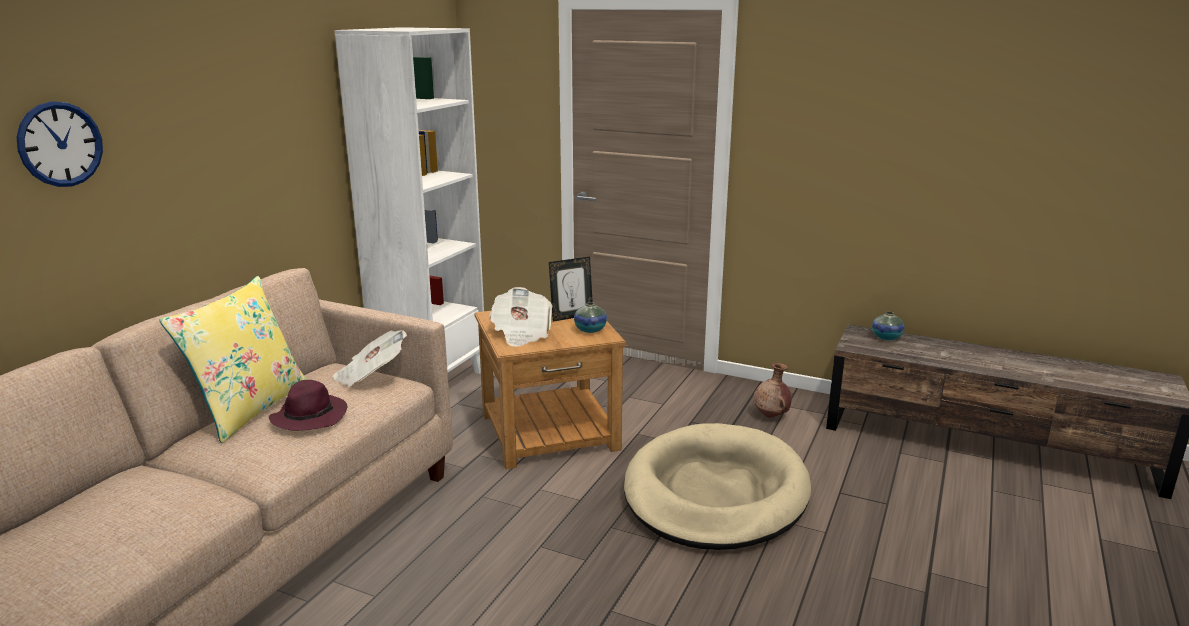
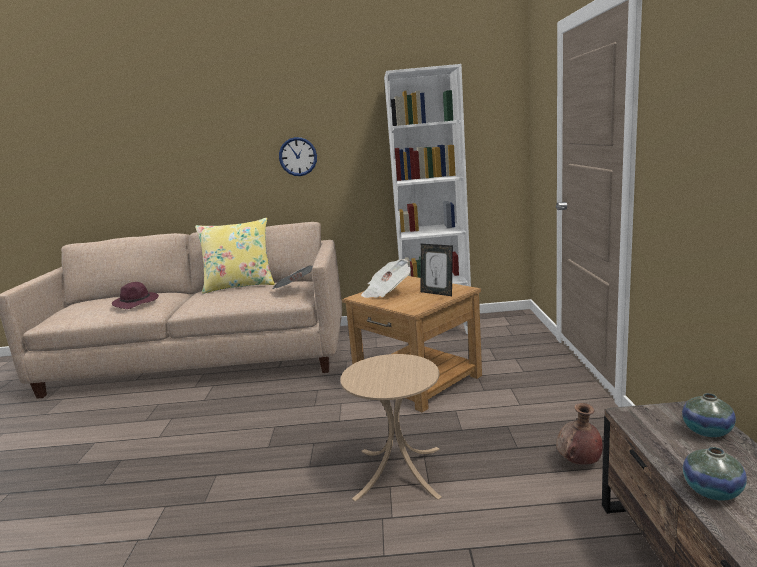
camera: 65 degrees right, 5 degrees down
wall clock [17,101,103,187] -> wall clock moved to [279,137,317,176]
purple hat [269,380,348,431] -> purple hat moved to [112,282,159,309]
vase [574,302,607,333] -> vase moved to [683,447,747,500]
beige dog bed [624,423,811,550] -> beige side table [340,354,442,501]

